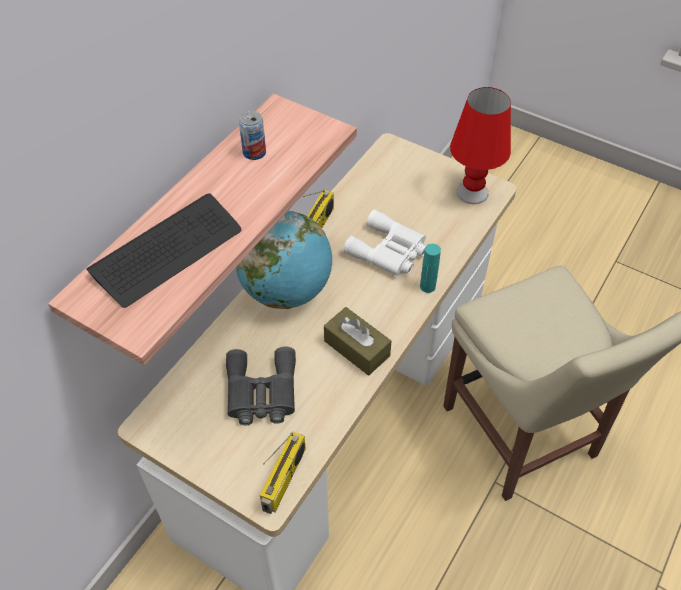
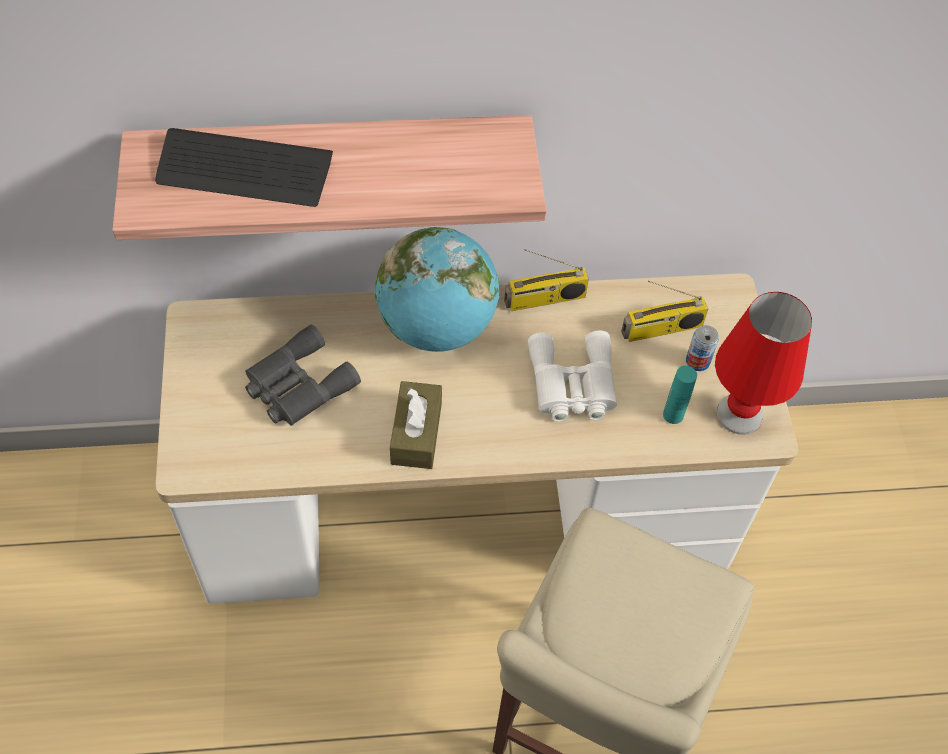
camera: 50 degrees right, 5 degrees up
can [239,111,266,160] -> can moved to [686,325,719,371]
radio [260,431,306,514] -> radio moved to [621,281,708,342]
turquoise bottle [420,244,441,293] -> turquoise bottle moved to [663,366,697,424]

